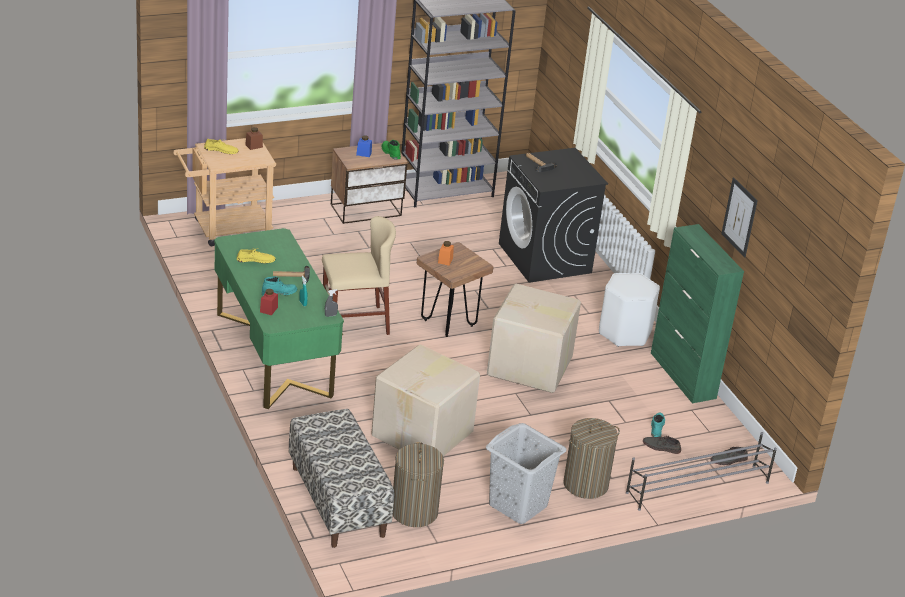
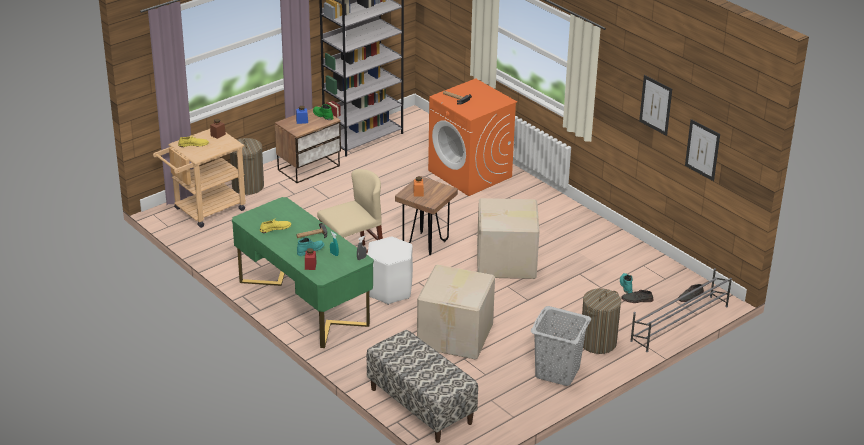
camera: 15 degrees left, 0 degrees up
laundry basket [393,442,444,527] -> laundry basket moved to [230,138,264,195]
black washing machine [499,148,608,283] -> orange washing machine [428,78,517,196]
white stool [599,273,660,347] -> white stool moved to [367,237,413,305]
green cabinet [651,224,744,403] -> none
none -> picture [685,119,720,181]

